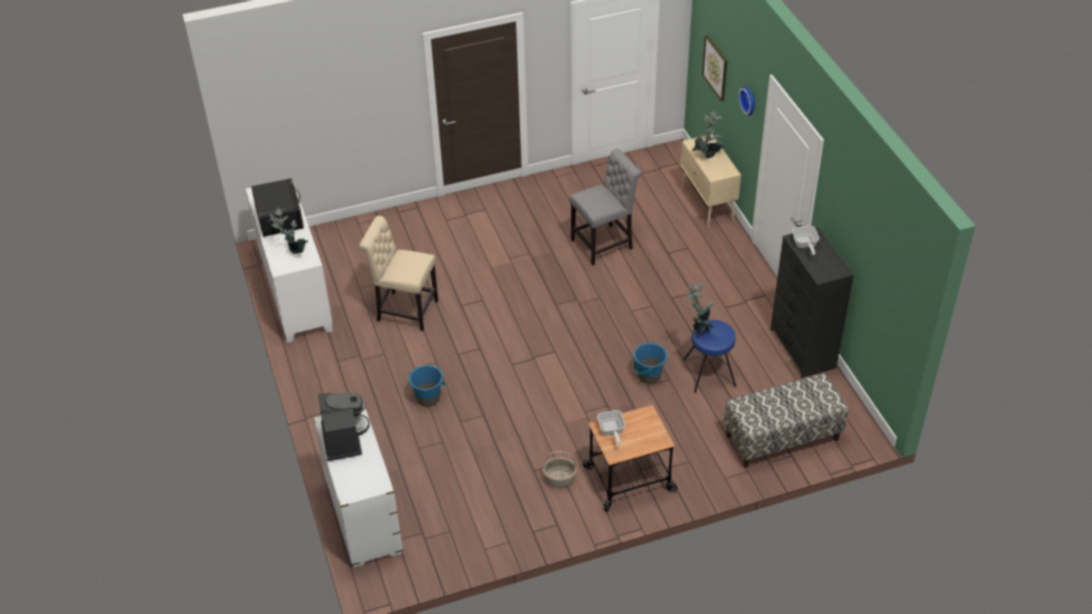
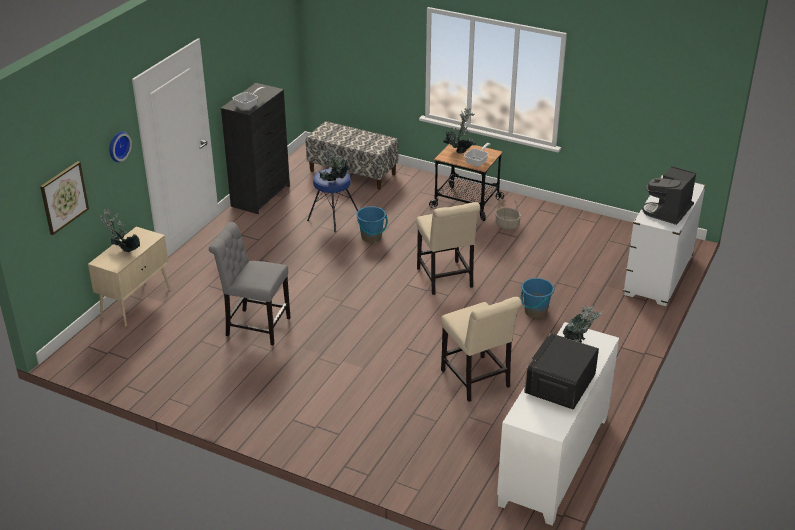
camera: 135 degrees left, 10 degrees down
none -> beige chair [416,202,480,295]
none -> potted plant [443,108,476,153]

